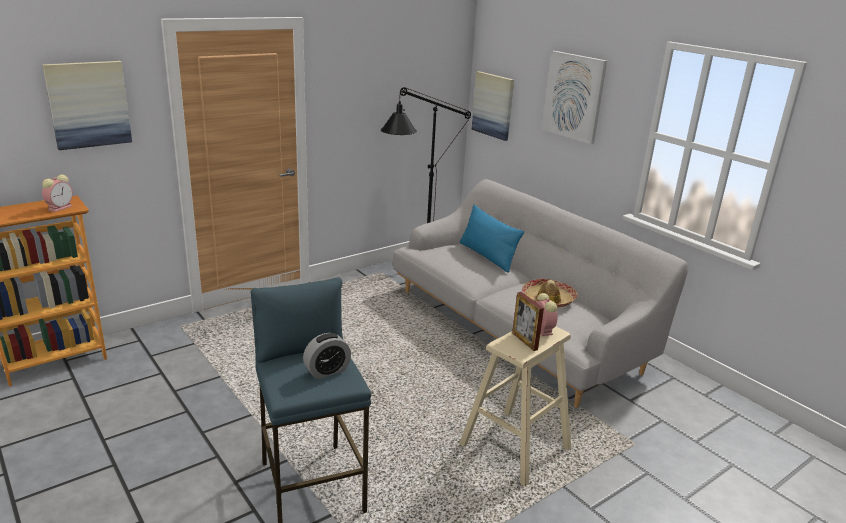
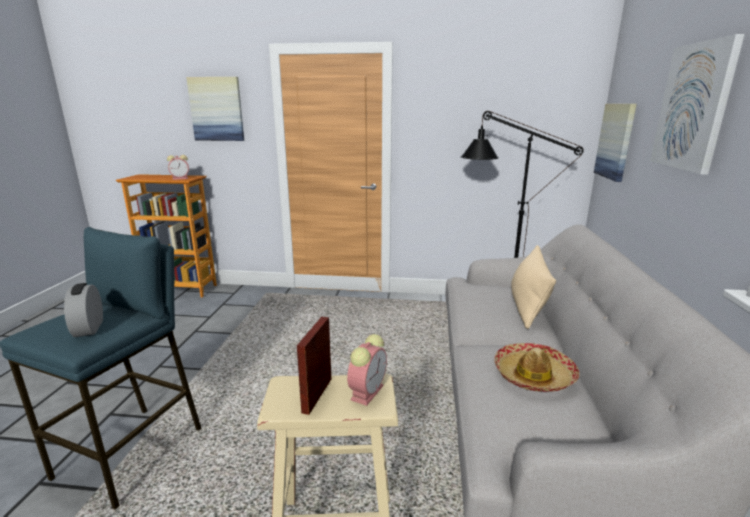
camera: 45 degrees right, 5 degrees down
alarm clock [303,333,351,379] -> alarm clock turned 60 degrees clockwise [64,283,103,337]
blue pillow [460,205,524,273] -> beige pillow [511,245,556,329]

